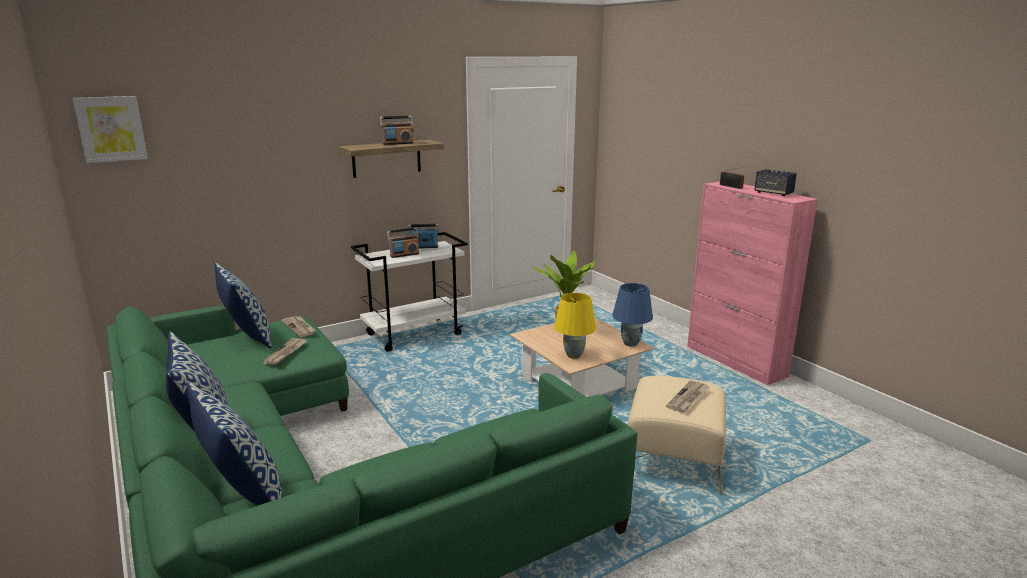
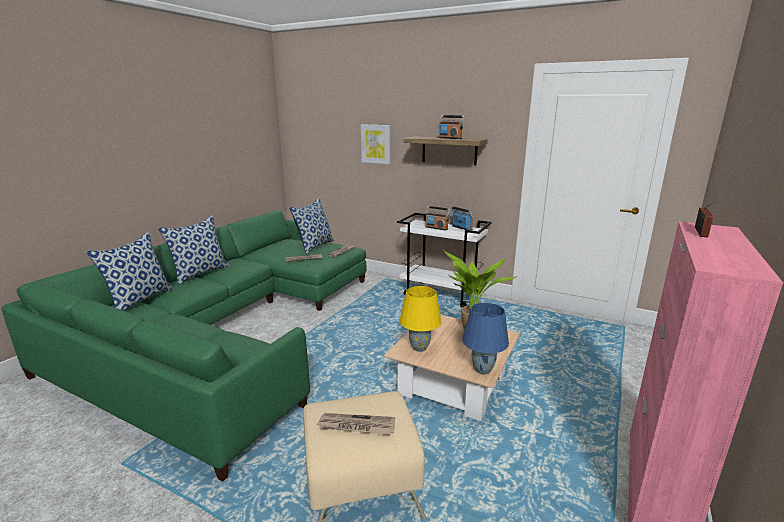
camera: 60 degrees right, 0 degrees up
picture [73,96,148,163] -> picture moved to [361,124,390,164]
speaker [755,169,797,196] -> none

